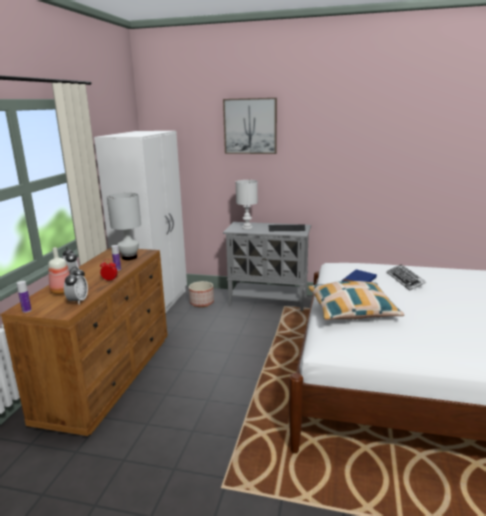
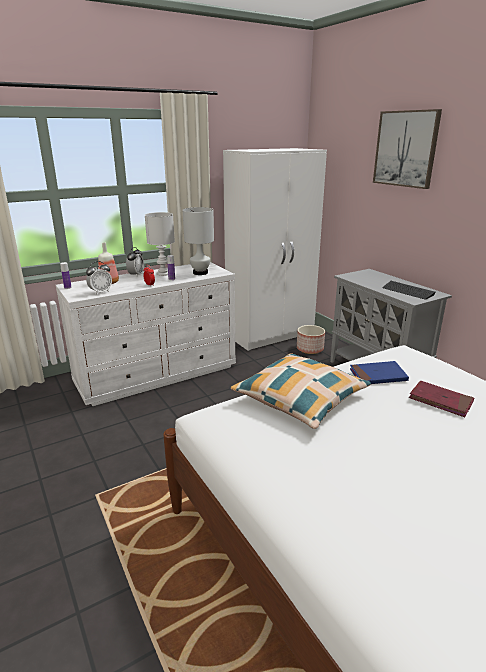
camera: 45 degrees right, 5 degrees up
brown dresser [1,247,168,436] -> white dresser [56,262,236,406]
white table lamp [236,180,258,229] -> white table lamp moved to [145,212,175,276]
keyboard [387,264,426,291] -> red book [409,381,474,417]

